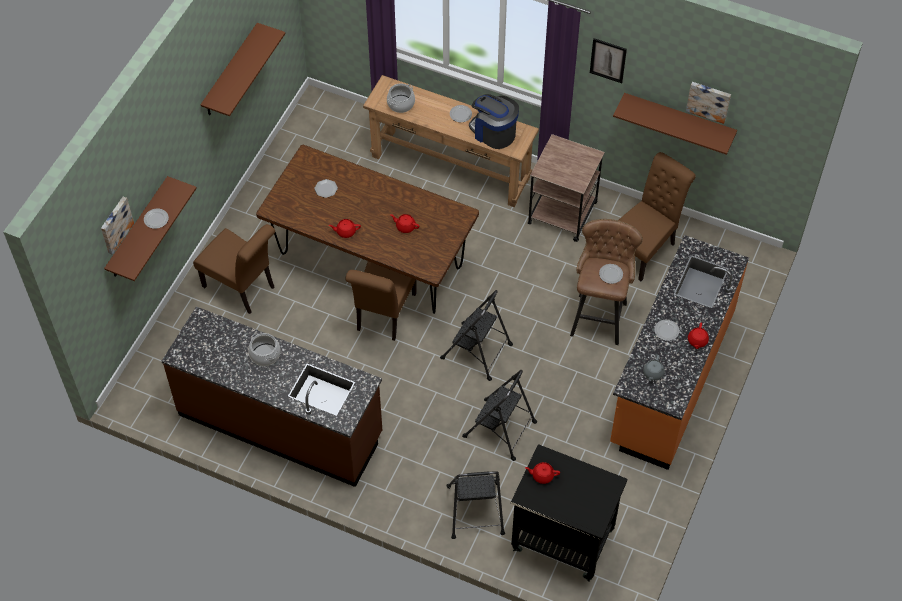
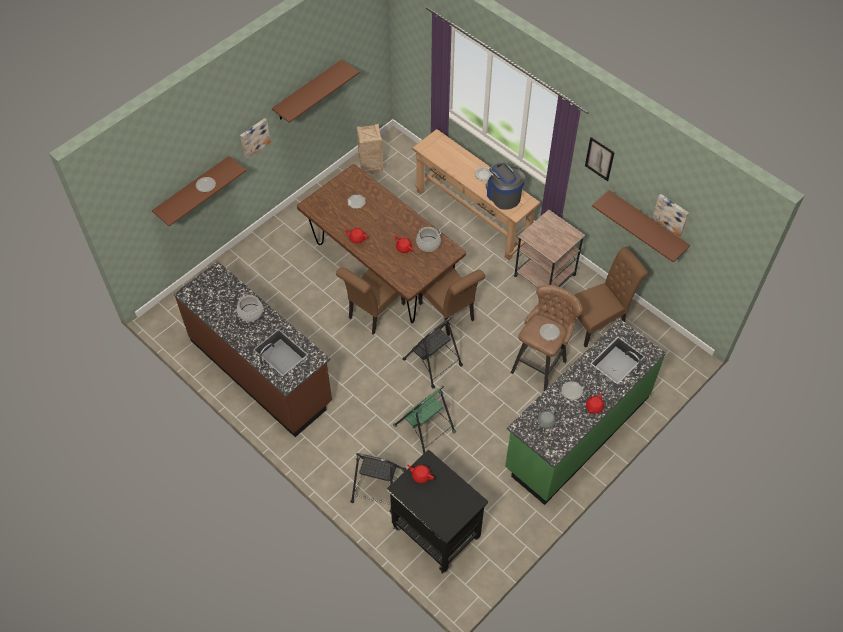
camera: 20 degrees right, 0 degrees up
picture [101,197,134,255] -> picture moved to [240,118,271,159]
brown chair [193,224,275,314] -> brown chair moved to [418,266,485,336]
cooking pot [387,84,415,113] -> cooking pot moved to [416,227,441,252]
black step ladder [462,370,537,461] -> green step ladder [393,386,456,454]
orange counter [610,235,749,470] -> green counter [505,319,666,505]
none -> crate [357,124,383,174]

